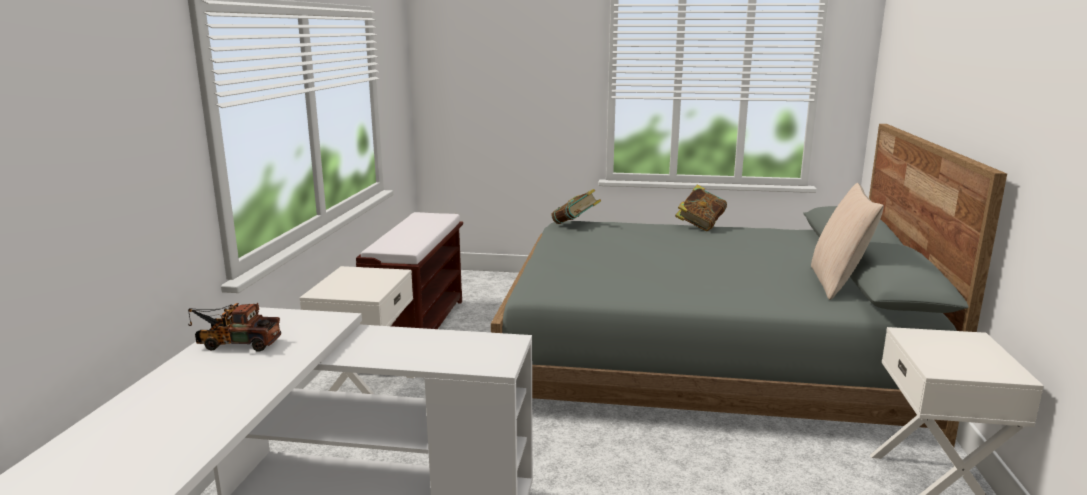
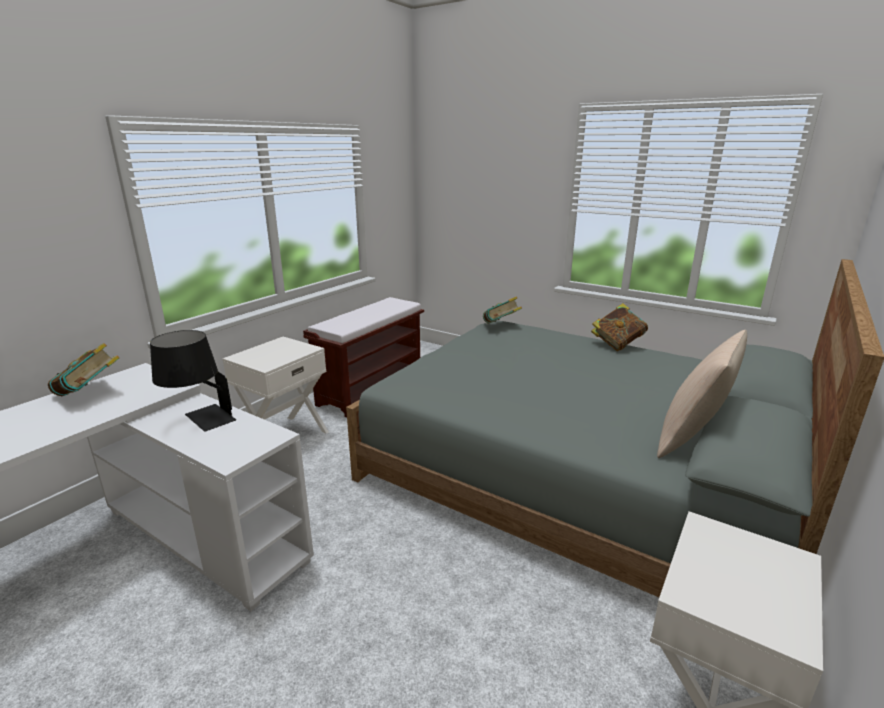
camera: 25 degrees right, 5 degrees up
toy truck [188,303,281,351] -> book [48,343,120,396]
none -> black table lamp [150,330,236,432]

